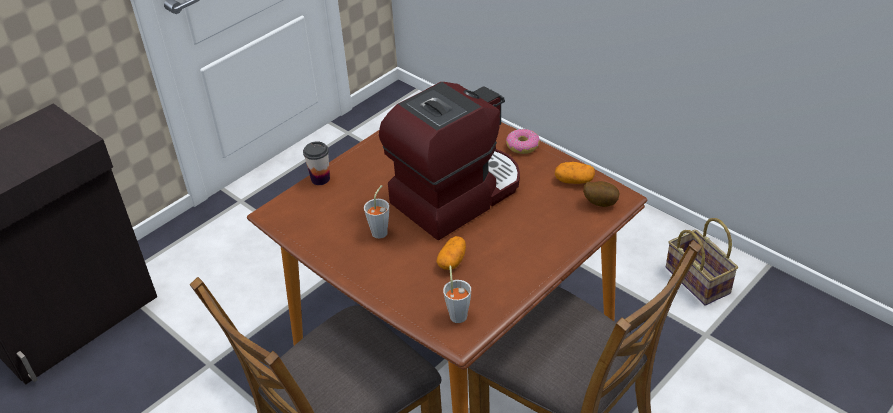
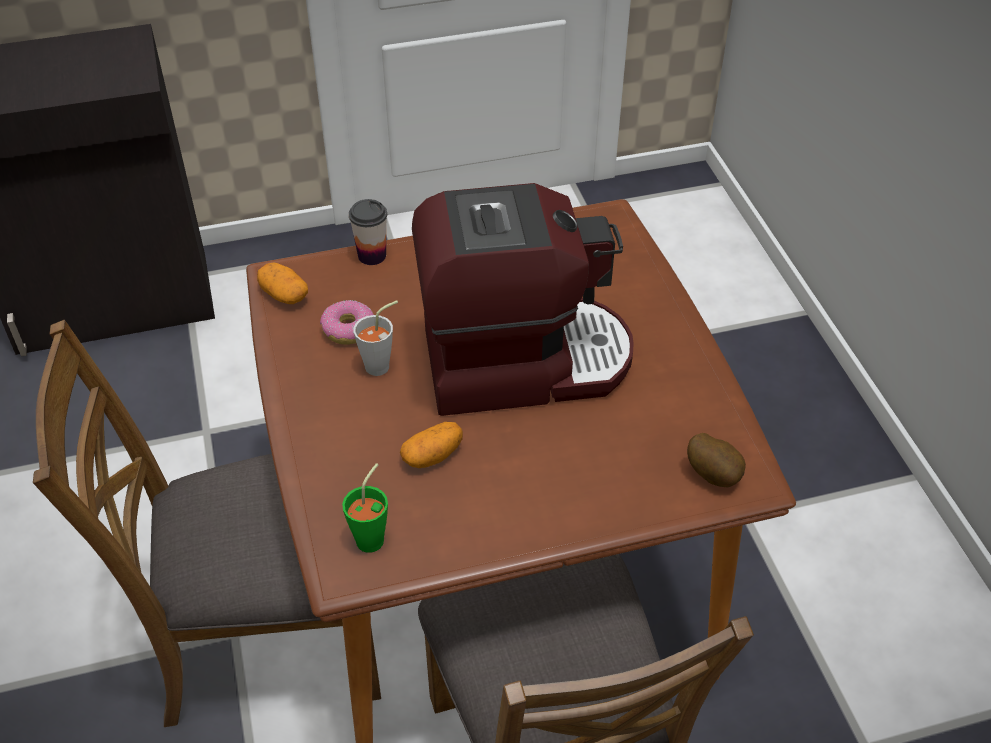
camera: 30 degrees right, 5 degrees up
grey cup [443,266,471,323] -> green cup [342,463,388,553]
donut [506,129,540,154] -> donut moved to [320,300,374,345]
potato [555,162,595,184] -> potato moved to [257,263,308,304]
basket [666,218,738,306] -> none

